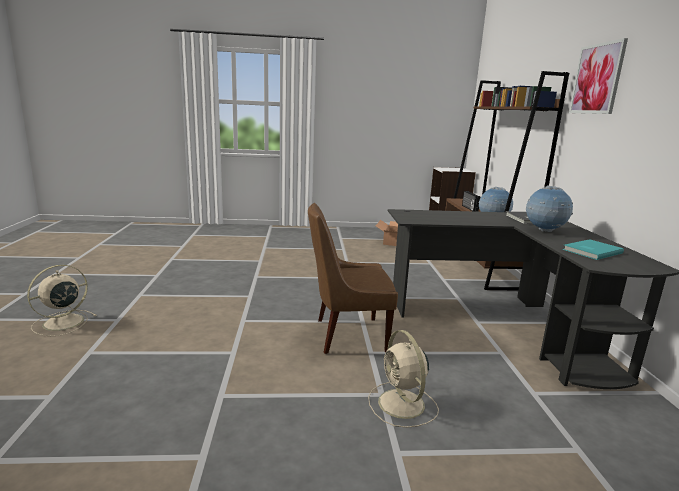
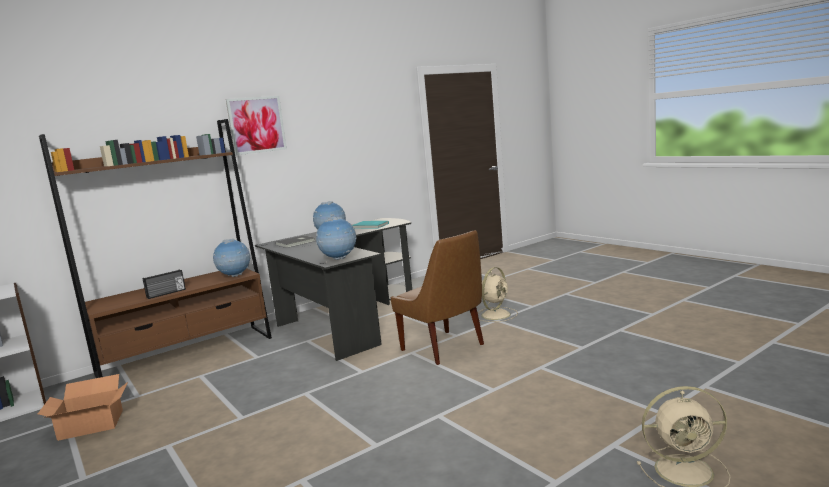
camera: 120 degrees left, 5 degrees down
none -> globe [316,217,357,260]

